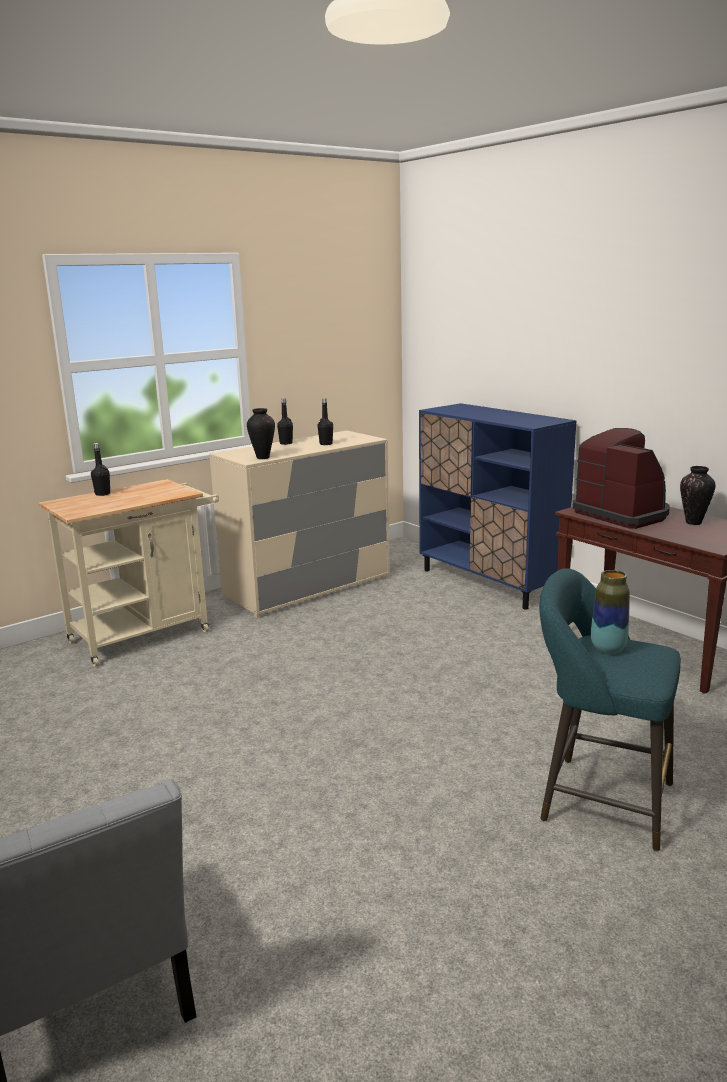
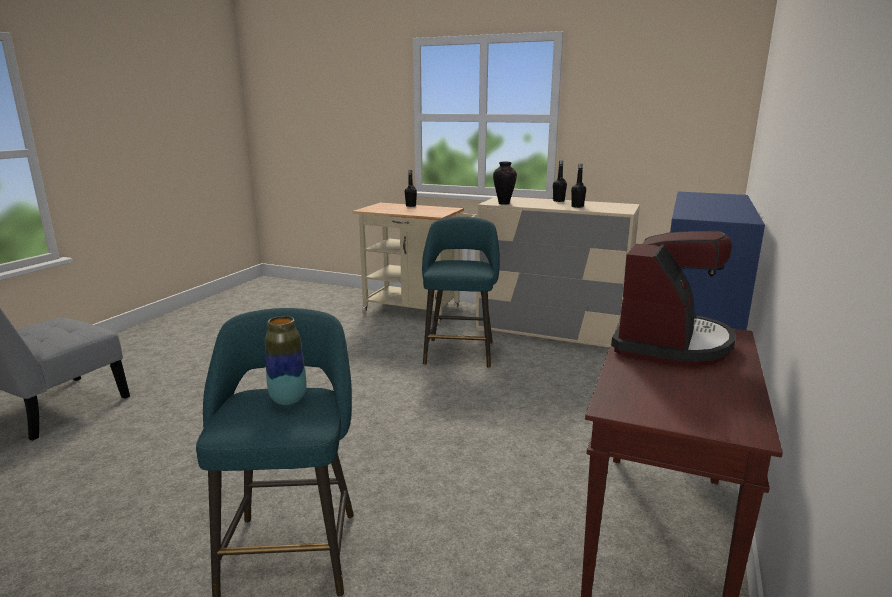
camera: 60 degrees right, 0 degrees up
vase [680,466,716,525] -> none
none -> turquoise stool [422,217,500,368]

